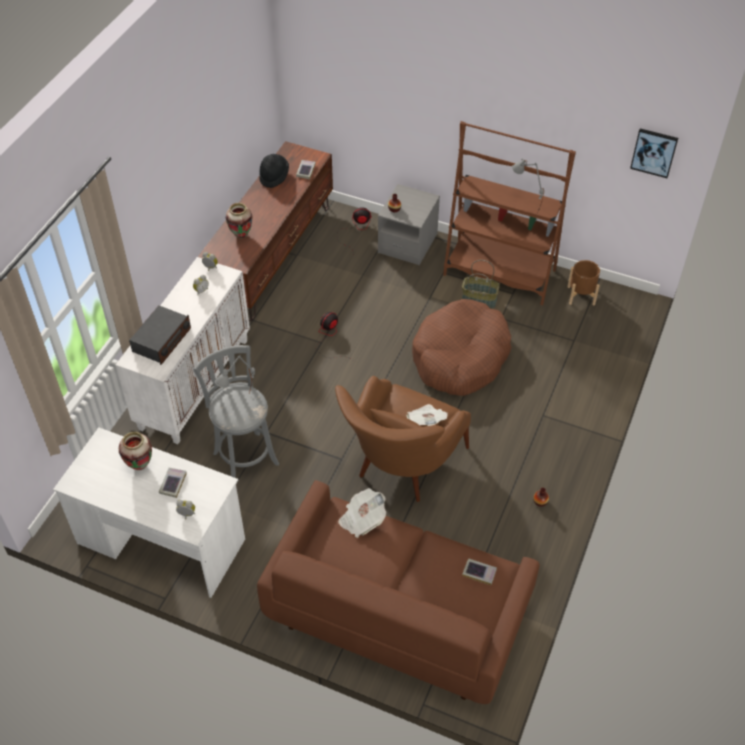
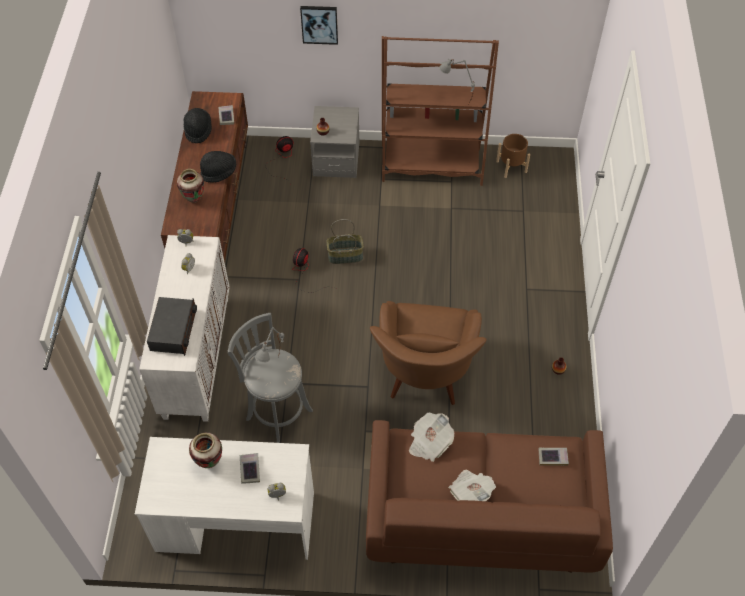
camera: 20 degrees left, 5 degrees up
newspaper [407,404,448,426] -> newspaper moved to [448,470,496,501]
brown dog bed [412,299,511,396] -> none
basket [462,260,500,309] -> basket moved to [327,219,364,264]
picture [630,128,678,178] -> picture moved to [300,6,338,45]
none -> black hat [200,151,236,183]

